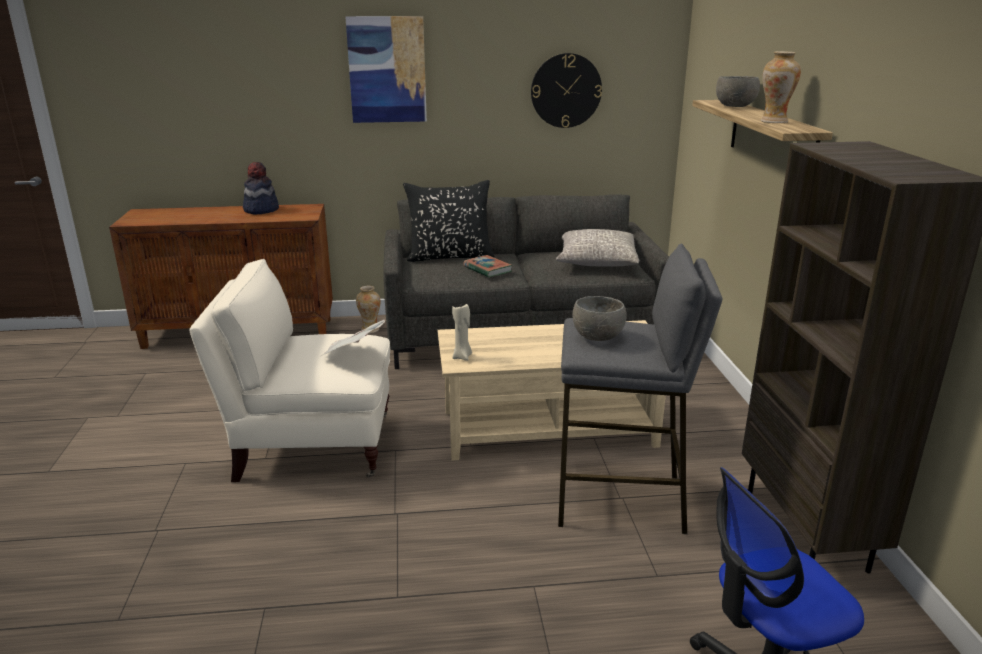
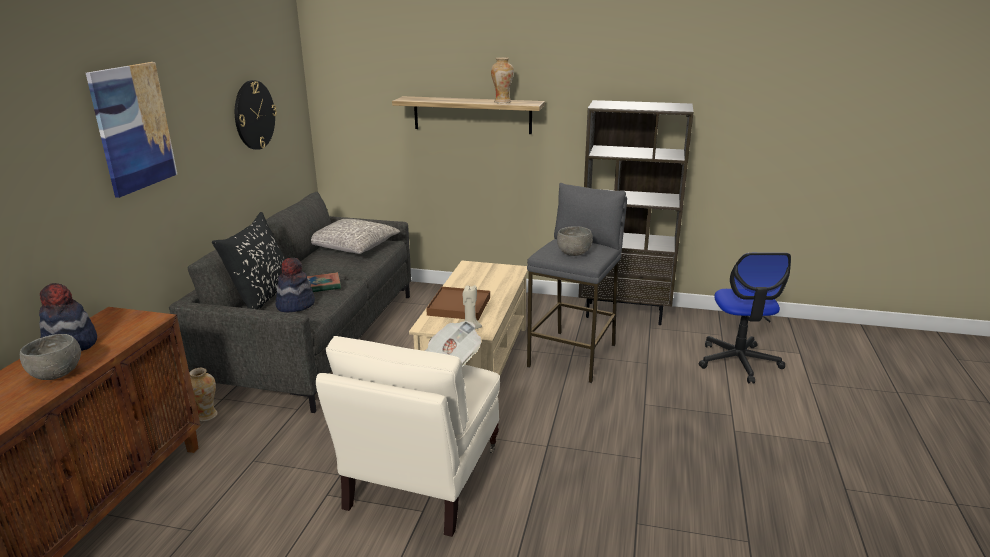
camera: 70 degrees left, 0 degrees up
grey bowl [716,76,760,107] -> grey bowl moved to [20,334,81,380]
none -> hat [275,258,315,312]
none -> brown tray [426,287,490,320]

